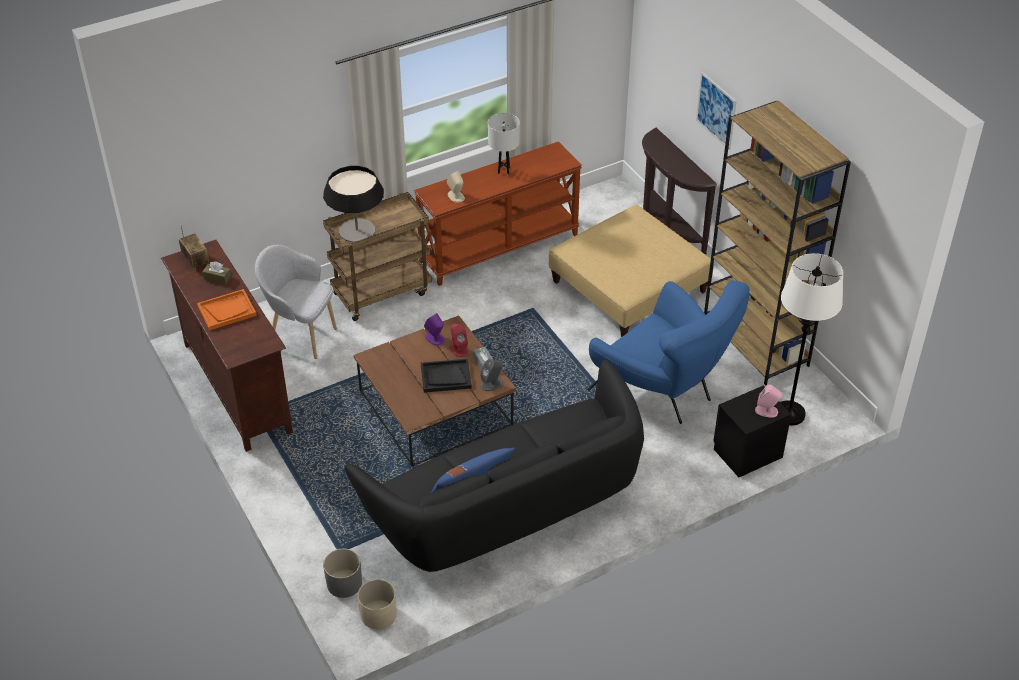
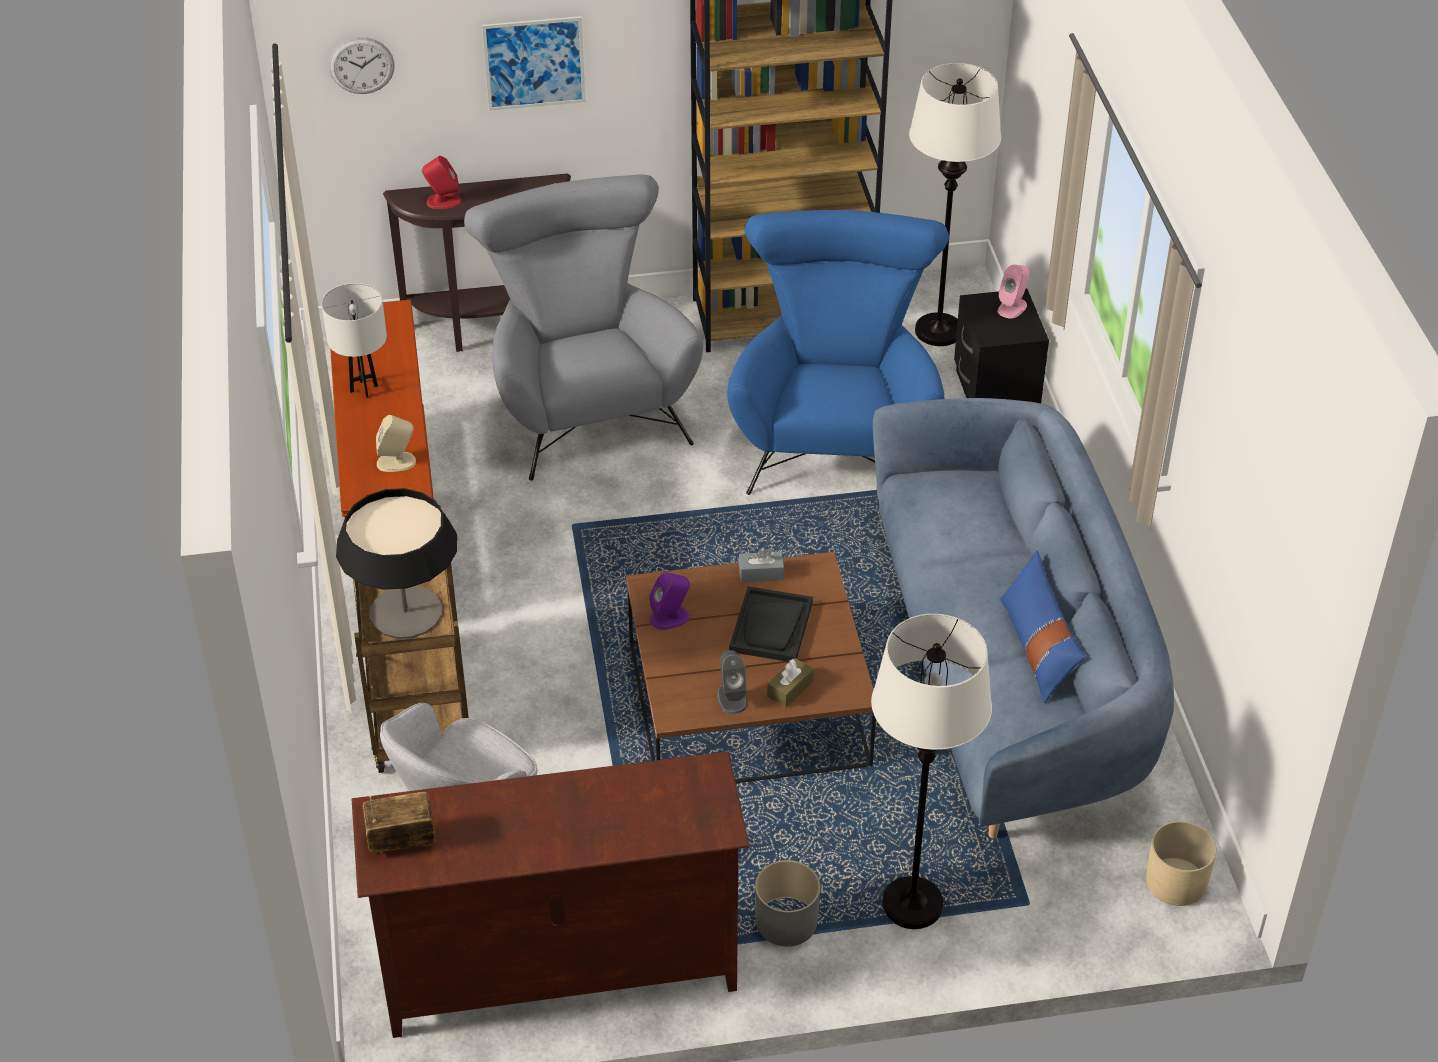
camera: 70 degrees left, 0 degrees up
orange tray [197,289,257,330] -> none
brown tissue box [202,261,232,285] -> brown tissue box moved to [767,658,814,708]
grey planter [323,549,362,598] -> grey planter moved to [755,860,820,946]
black sofa [345,360,644,573] -> blue sofa [873,398,1174,838]
red speaker [450,323,468,357] -> red speaker moved to [422,156,462,209]
grey speaker [480,359,503,391] -> grey speaker moved to [717,650,747,714]
beige ottoman [549,205,714,337] -> grey armchair [464,174,703,481]
blue armchair [588,280,750,424] -> blue armchair turned 60 degrees counterclockwise [727,210,949,495]
none -> wall clock [329,37,395,94]
none -> white floor lamp [871,614,992,929]

